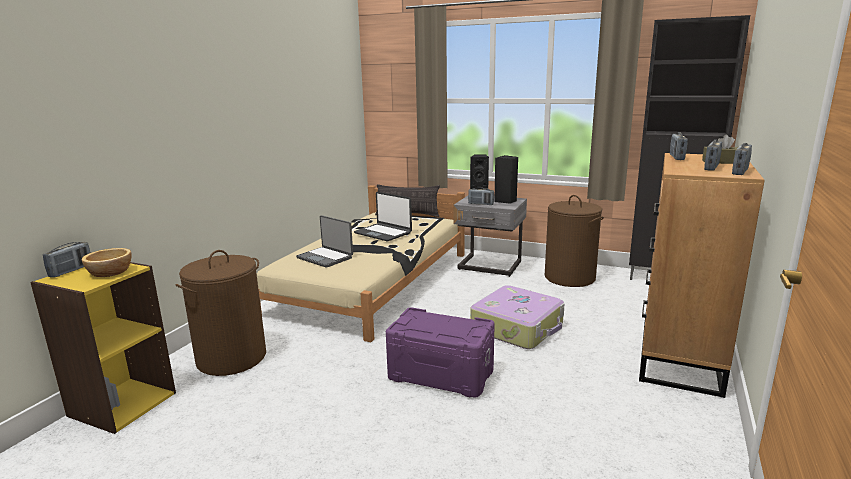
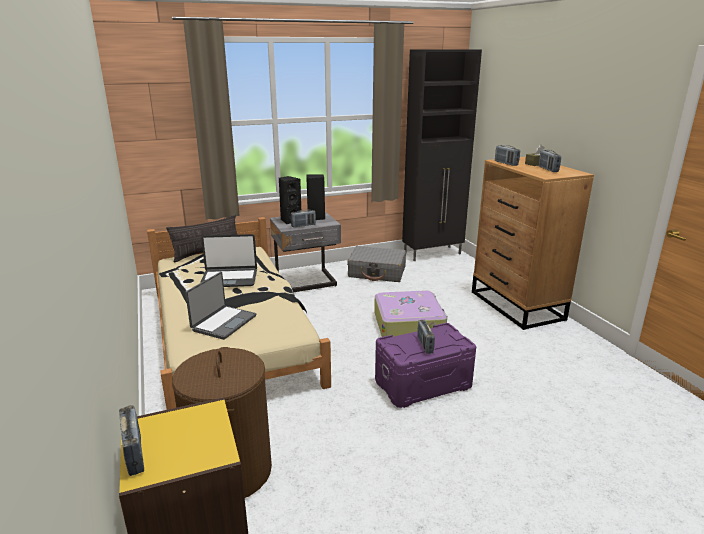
camera: 45 degrees left, 5 degrees up
bowl [82,248,132,277] -> none
laptop [296,215,353,268] -> laptop turned 60 degrees counterclockwise [185,272,256,340]
brown laundry basket [545,195,604,287] -> grey suitcase [347,246,406,282]
radio [732,143,752,175] -> radio moved to [418,320,435,354]

